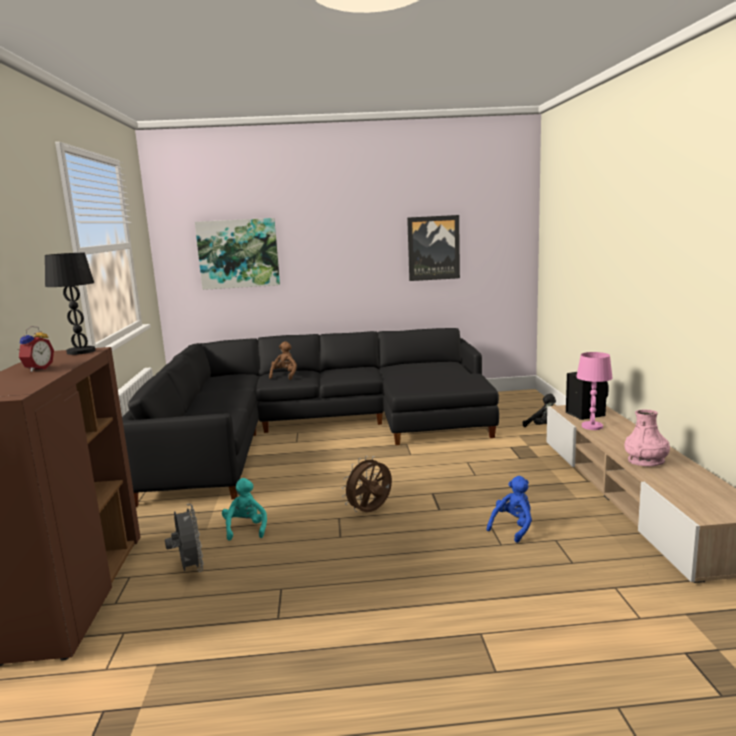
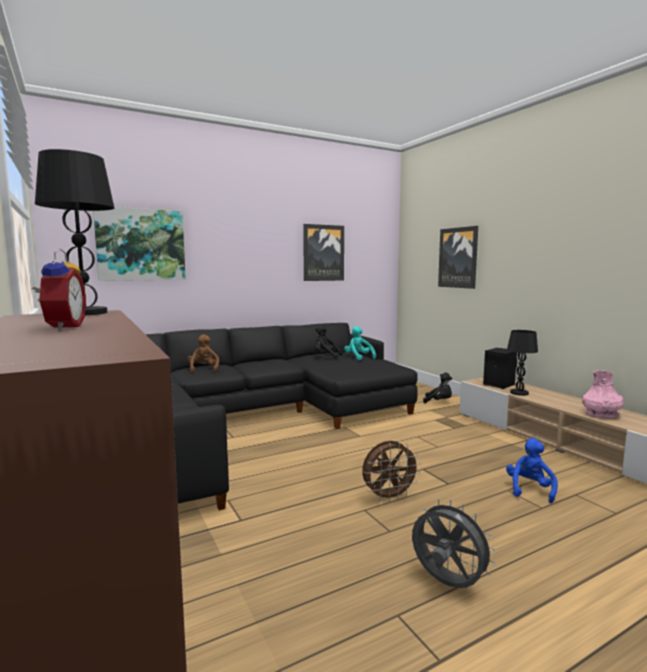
camera: 25 degrees left, 5 degrees down
grey fan [165,504,204,572] -> grey fan moved to [412,499,497,588]
turquoise plush toy [222,478,267,541] -> turquoise plush toy moved to [344,326,376,360]
brown fan [342,456,392,512] -> brown fan turned 135 degrees counterclockwise [362,441,421,503]
pink table lamp [576,352,612,430] -> black table lamp [507,330,538,396]
none -> black plush toy [314,325,343,358]
none -> picture [438,226,478,289]

